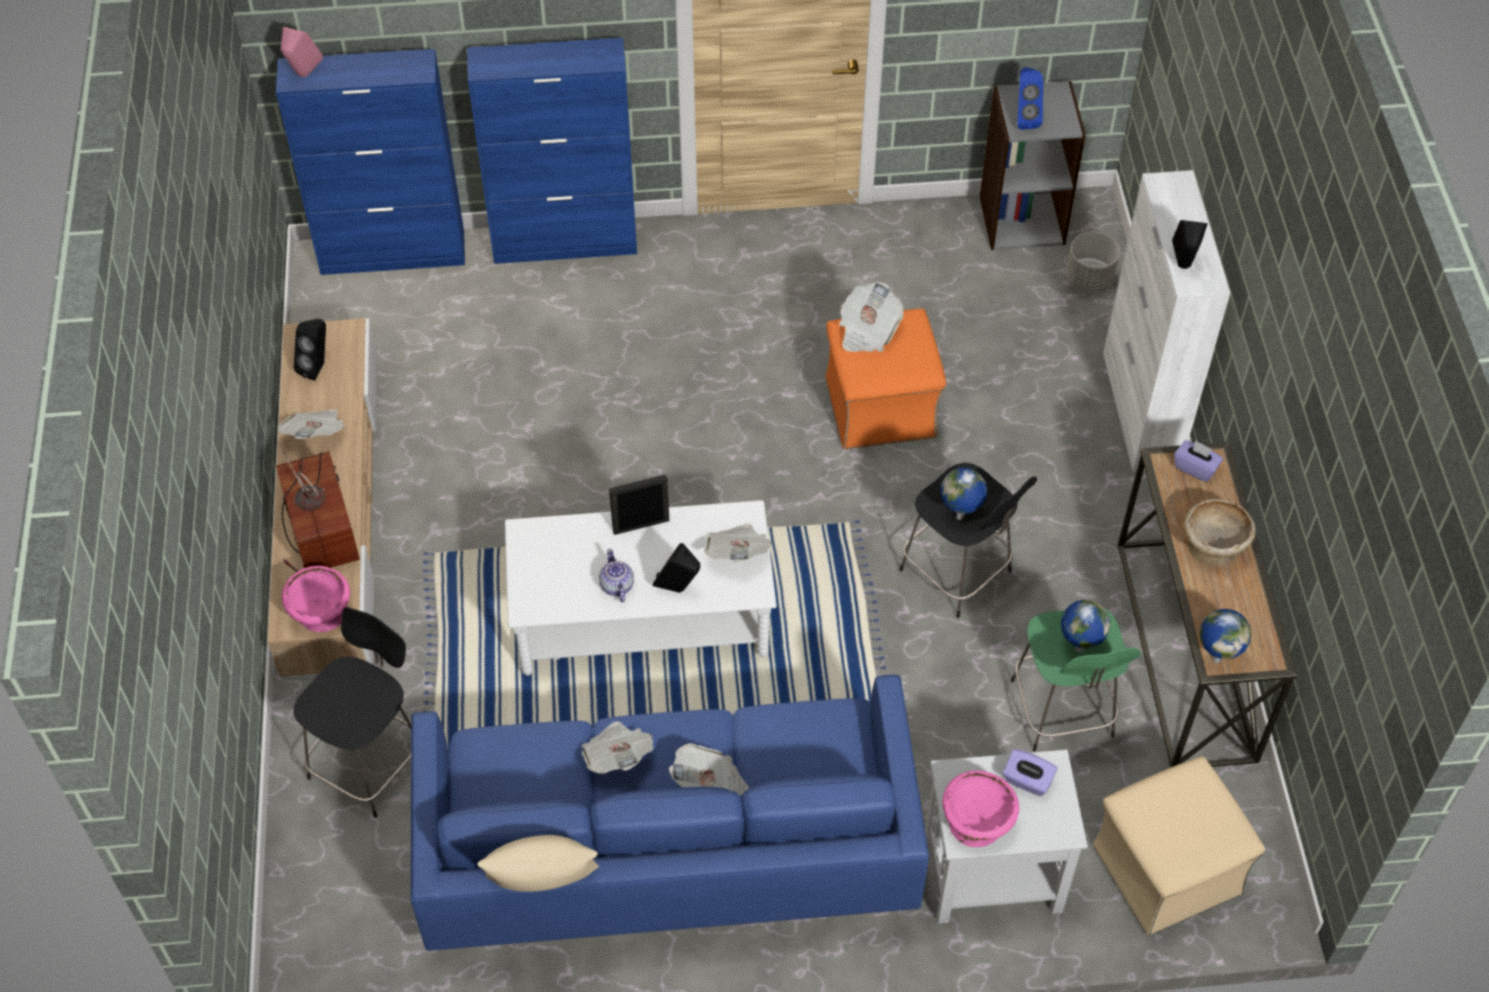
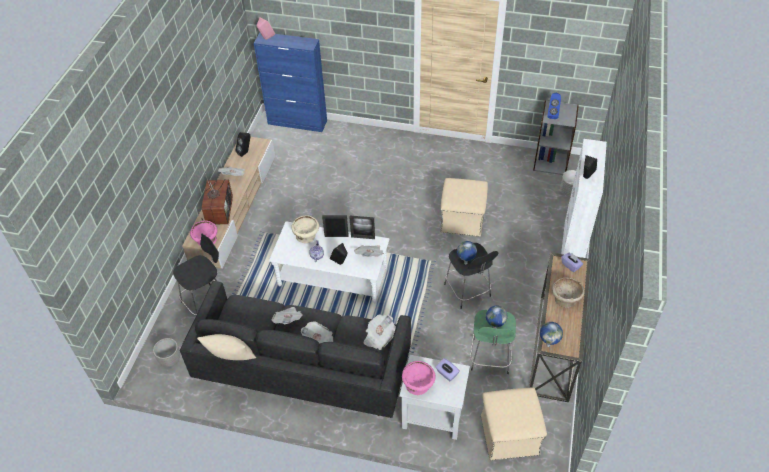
camera: 20 degrees right, 5 degrees down
blue sofa [411,675,929,951] -> black sofa [180,281,411,418]
blue cabinet [467,38,637,264] -> none
orange ottoman [826,308,946,449] -> beige ottoman [440,178,488,237]
newspaper [839,282,904,352] -> newspaper moved to [364,314,396,350]
none -> planter [153,338,180,367]
none -> beige bowl [291,215,319,243]
none -> picture frame [349,216,375,239]

